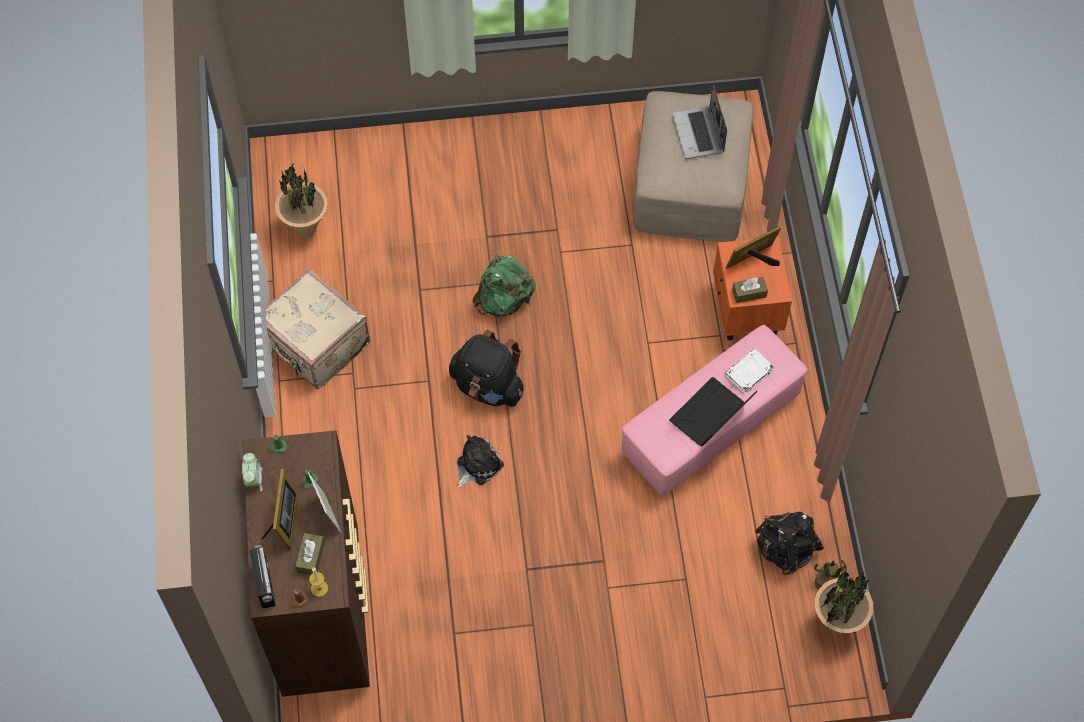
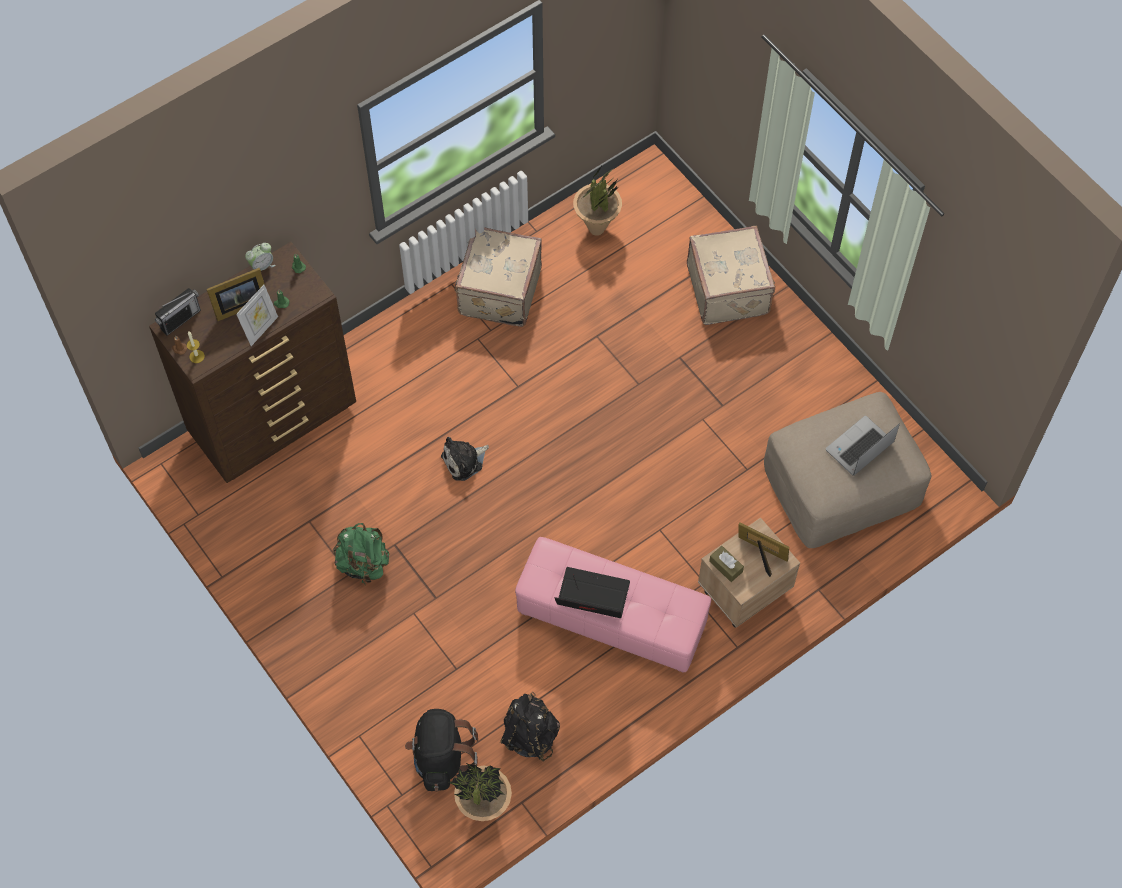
camera: 60 degrees right, 0 degrees up
brown tissue box [295,533,325,575] -> none
black backpack [449,330,524,407] -> black backpack moved to [405,709,478,791]
plush toy [457,435,504,488] -> plush toy turned 135 degrees clockwise [441,437,489,481]
green backpack [472,255,536,316] -> green backpack moved to [333,523,389,584]
orange nightstand [713,237,792,340] -> beige nightstand [698,518,800,628]
white book [724,349,774,394] -> none
potted plant [814,560,846,589] -> none
none -> beige suitcase [687,226,775,325]

